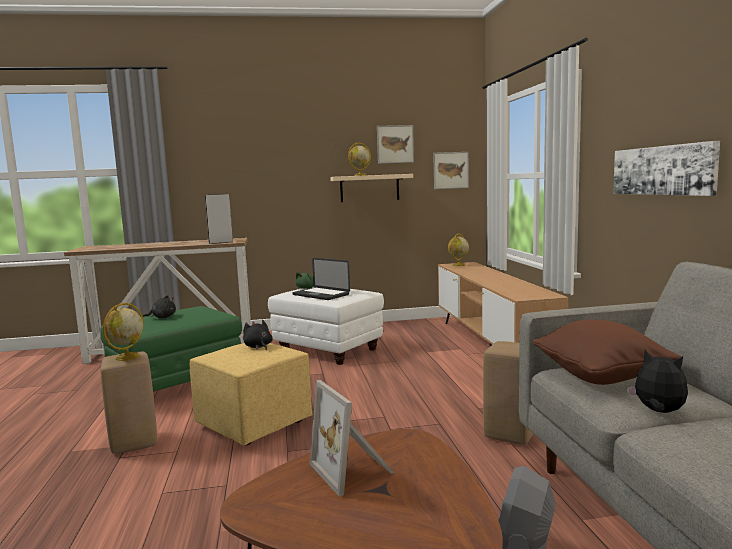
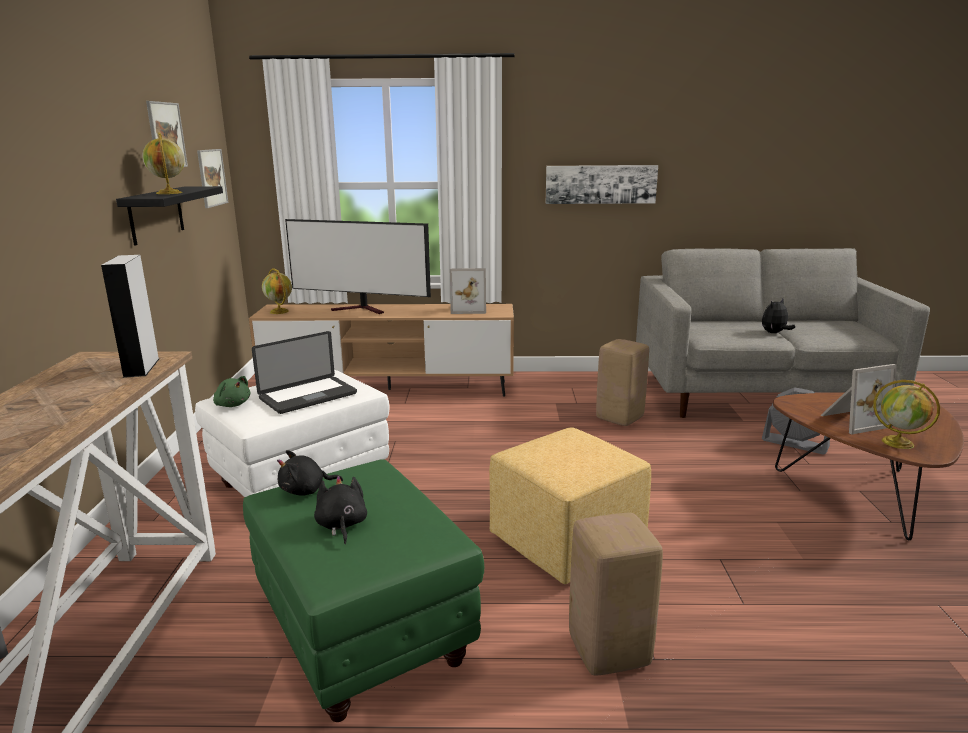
camera: 80 degrees left, 10 degrees up
globe [103,303,144,361] -> globe moved to [873,380,940,449]
black plush toy [243,320,273,350] -> black plush toy moved to [277,450,343,496]
beige shelf [330,174,413,202] -> black shelf [116,186,223,246]
brown pillow [532,320,681,385] -> none
none -> television [285,219,431,314]
none -> picture frame [450,268,486,314]

